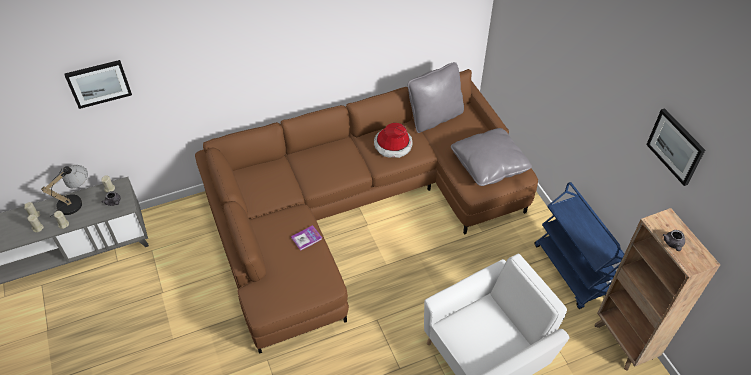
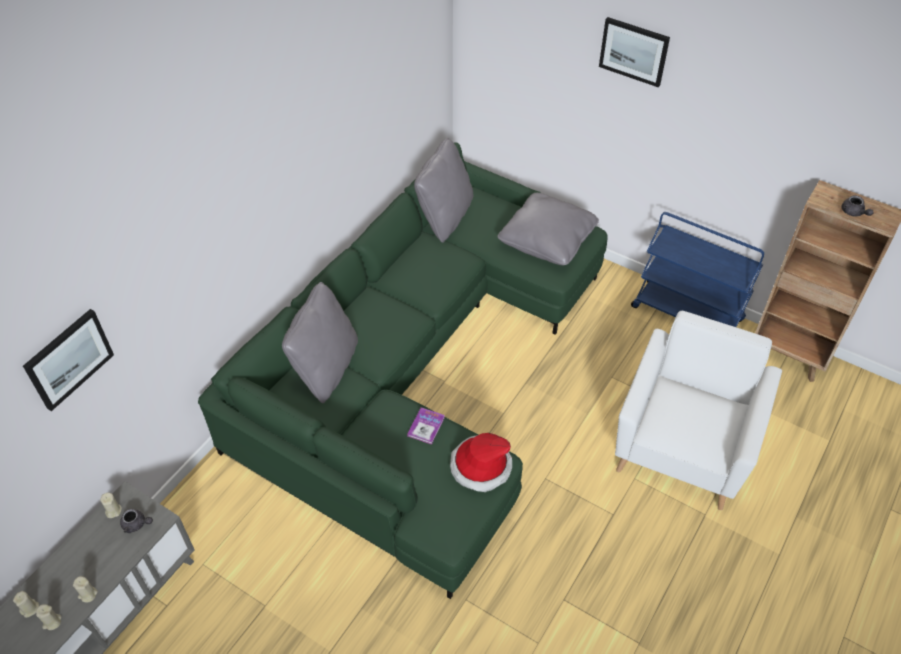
camera: 35 degrees left, 0 degrees up
table lamp [41,165,88,217] -> none
brown sofa [195,69,538,354] -> green sofa [198,142,607,599]
hat [374,123,413,158] -> hat moved to [450,433,512,492]
picture [646,108,705,186] -> picture moved to [599,17,670,87]
none -> grey pillow [282,282,358,403]

